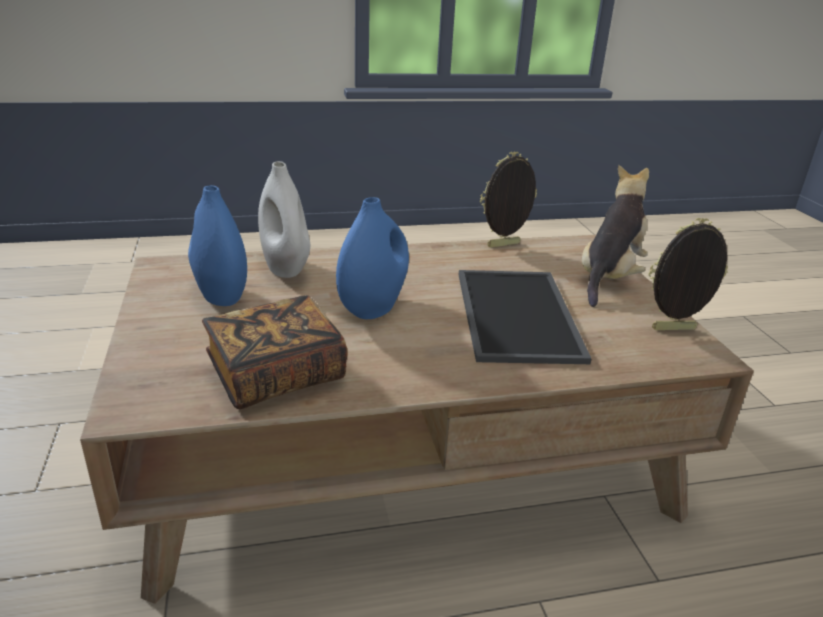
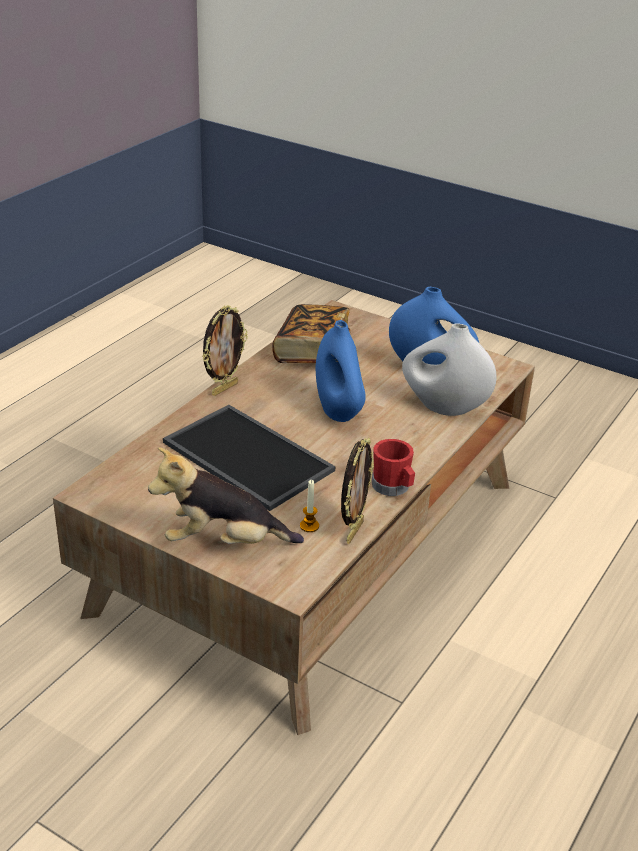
camera: 135 degrees right, 5 degrees up
plush toy [582,165,649,307] -> plush toy turned 105 degrees clockwise [148,447,304,544]
picture frame [649,218,728,330] -> picture frame moved to [202,305,248,396]
none -> candle [300,480,319,532]
none -> red mug [372,439,415,496]

